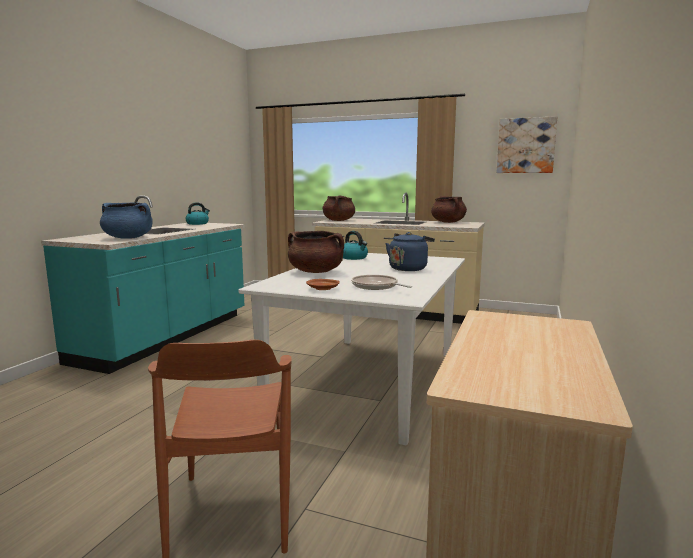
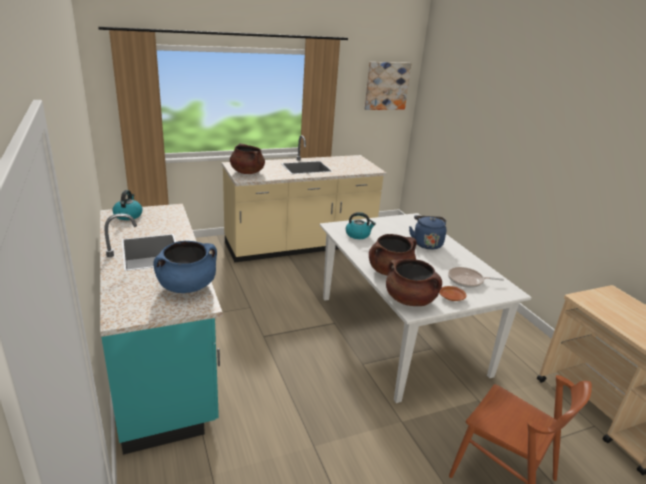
camera: 45 degrees left, 15 degrees up
brown cooking pot [431,196,467,223] -> brown cooking pot moved to [386,259,442,306]

